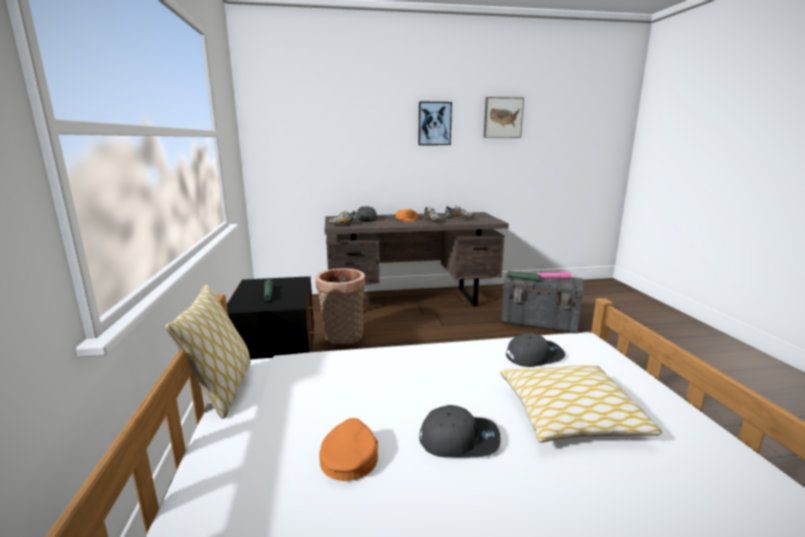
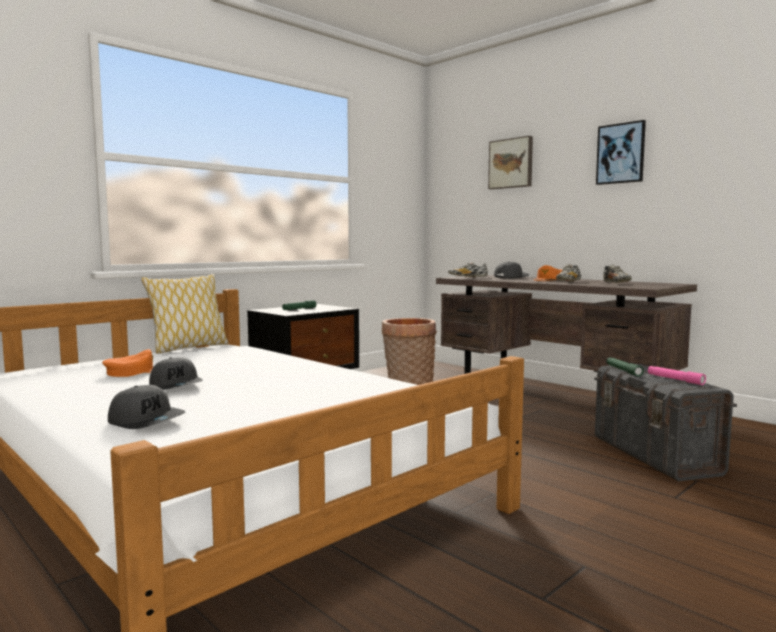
camera: 55 degrees right, 10 degrees down
picture [483,97,524,138] -> picture moved to [488,136,533,189]
pillow [500,365,662,443] -> none
grey cap [506,333,565,367] -> grey cap moved to [108,385,186,429]

